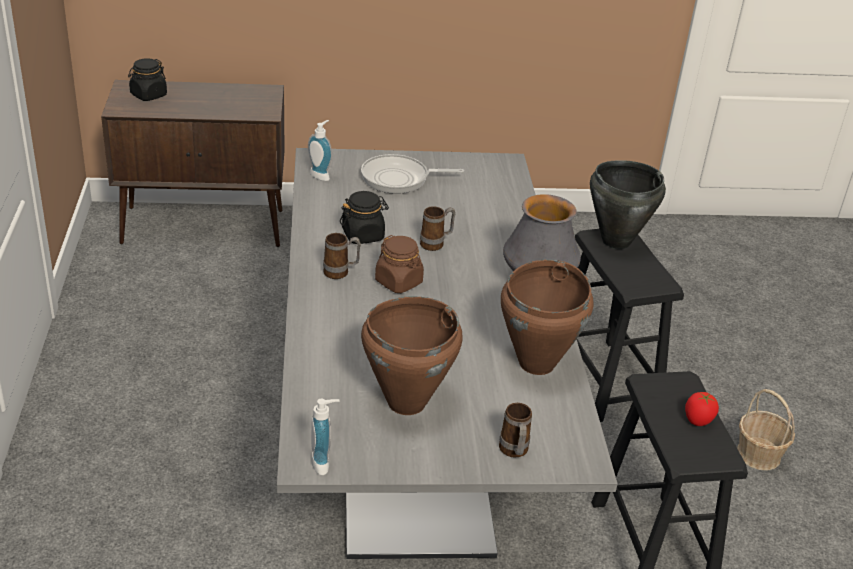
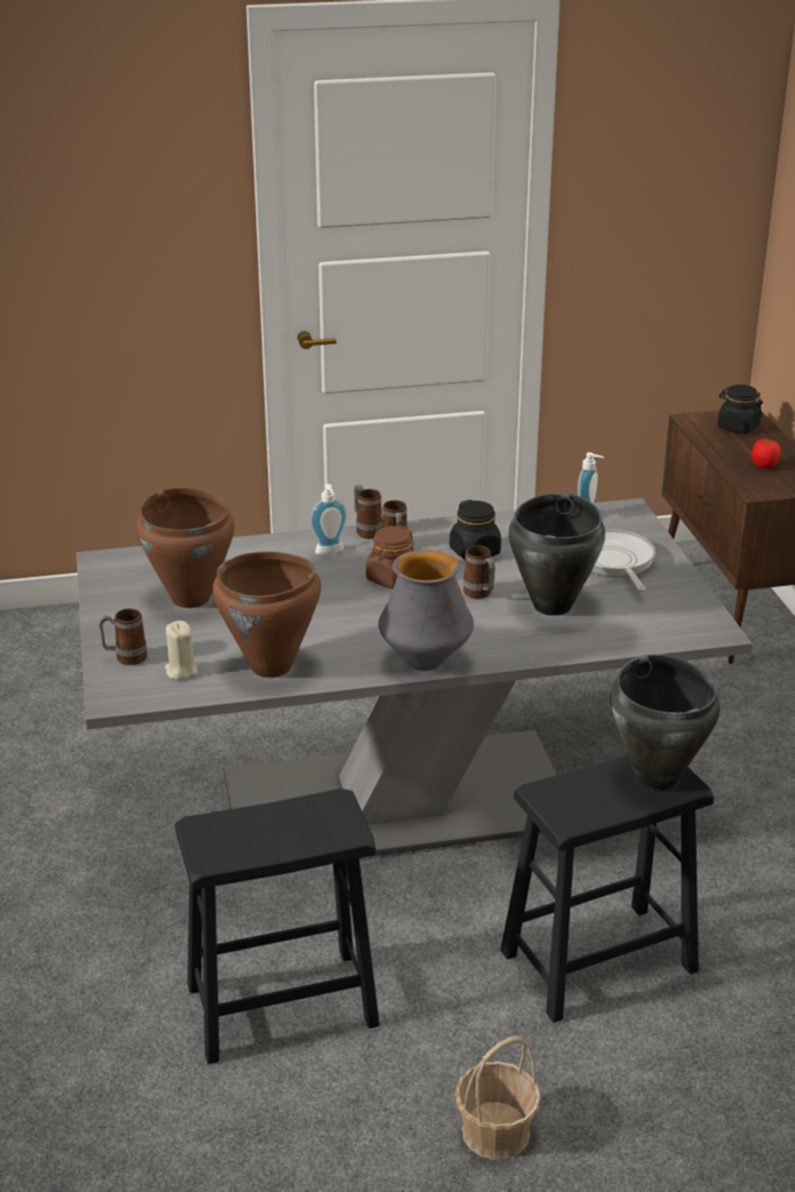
camera: 85 degrees right, 5 degrees down
soap dispenser [311,399,340,475] -> soap dispenser moved to [310,484,347,555]
tomato [685,392,719,426] -> tomato moved to [752,439,781,468]
none -> beige candle [165,621,197,680]
none -> mug [354,485,383,539]
none -> black cooking pot [508,493,605,616]

